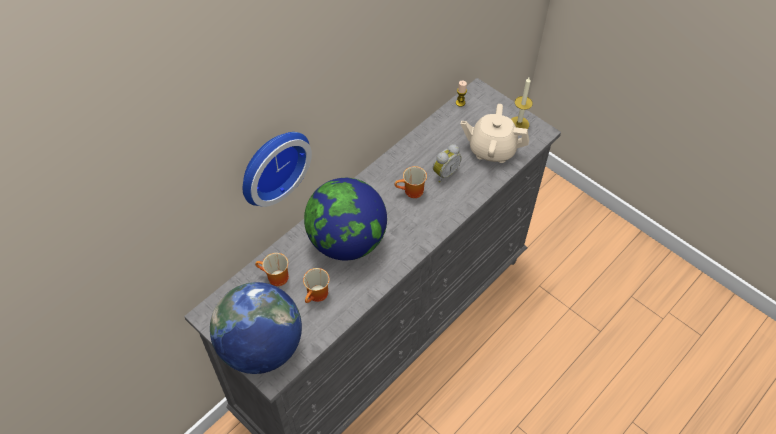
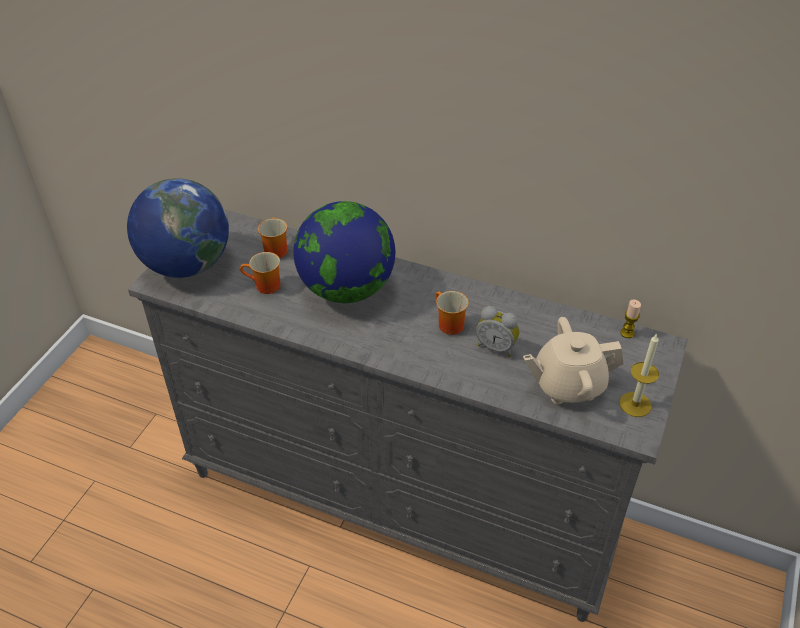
camera: 70 degrees right, 10 degrees down
wall clock [243,132,312,207] -> none
beige teapot [461,104,529,163] -> beige teapot turned 90 degrees counterclockwise [523,317,624,404]

